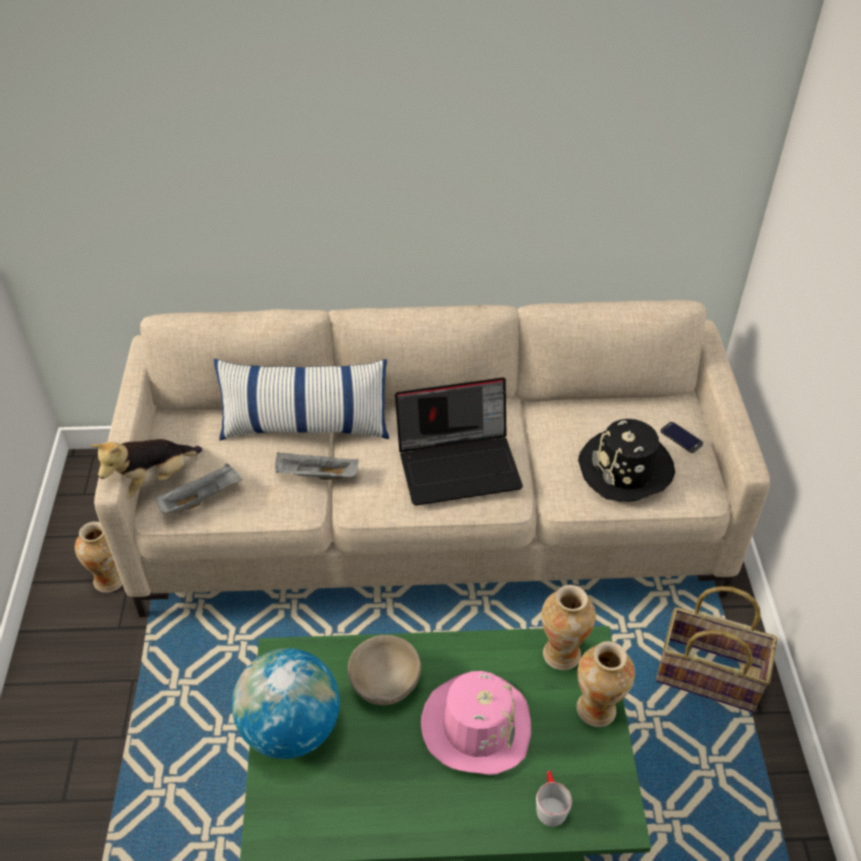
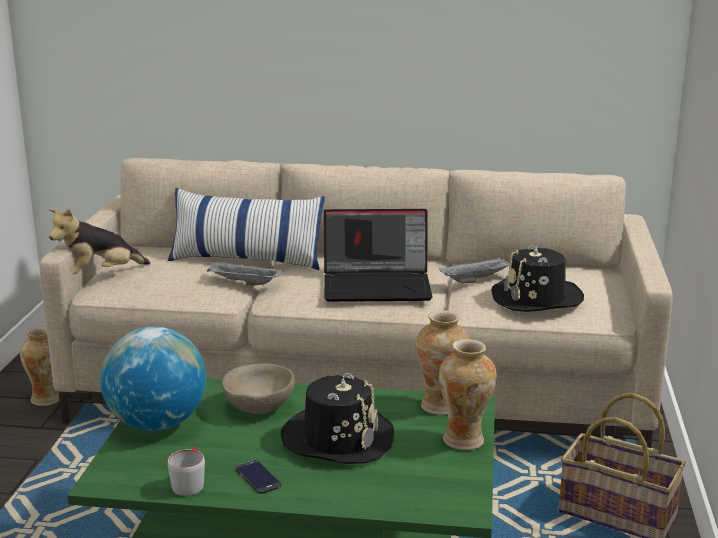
camera: 10 degrees right, 25 degrees down
grey tray [155,463,243,514] -> grey tray moved to [439,256,511,283]
pink hat [421,671,531,775] -> black hat [280,373,394,464]
grey mug [536,770,572,827] -> grey mug moved to [168,447,205,496]
phone [660,422,703,453] -> phone moved to [236,460,281,494]

